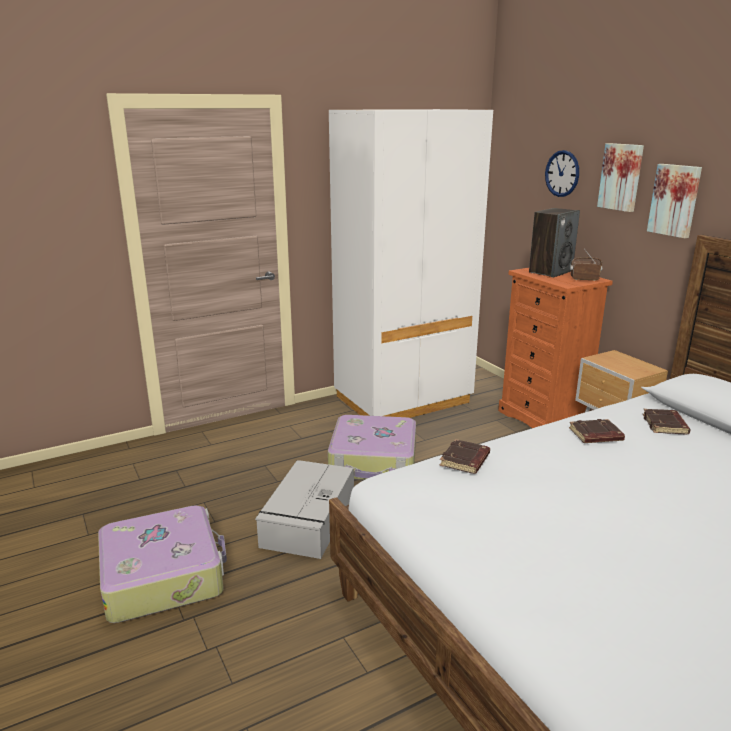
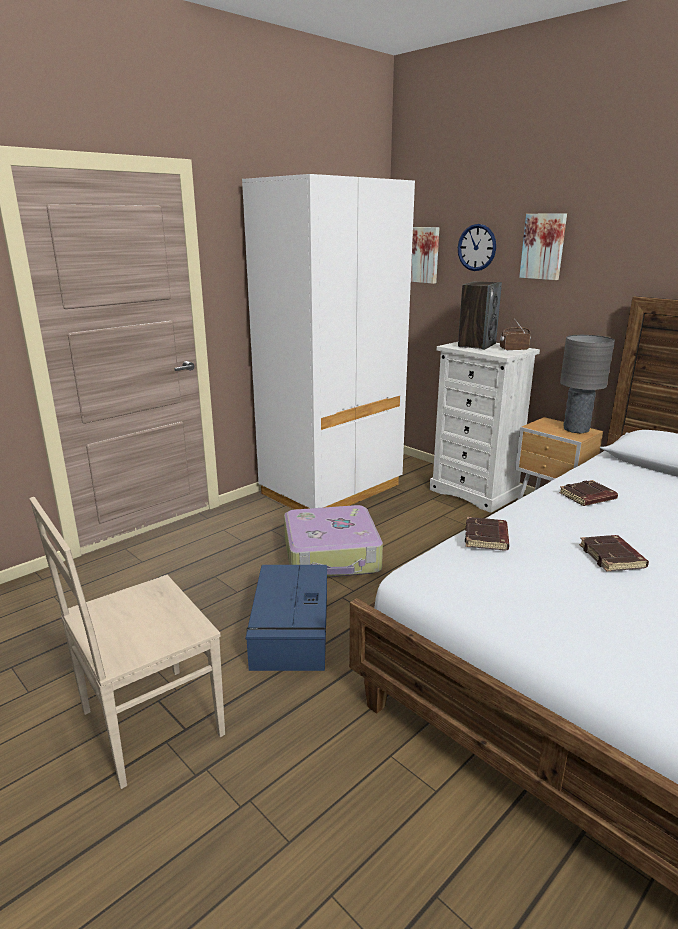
camera: 15 degrees left, 0 degrees up
suitcase [98,506,227,623] -> beige chair [29,497,225,789]
grey storage box [255,460,354,559] -> blue storage box [246,565,327,671]
orange dresser [498,268,613,428] -> white dresser [429,342,540,513]
brown book [642,409,691,434] -> brown book moved to [579,535,649,572]
picture [647,164,702,238] -> picture moved to [411,227,440,284]
none -> grey table lamp [560,335,615,434]

